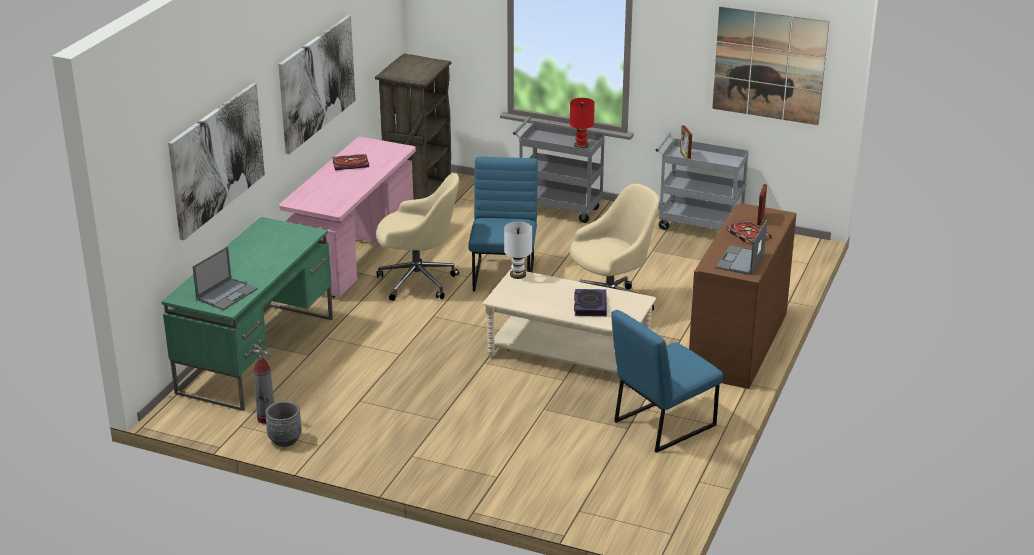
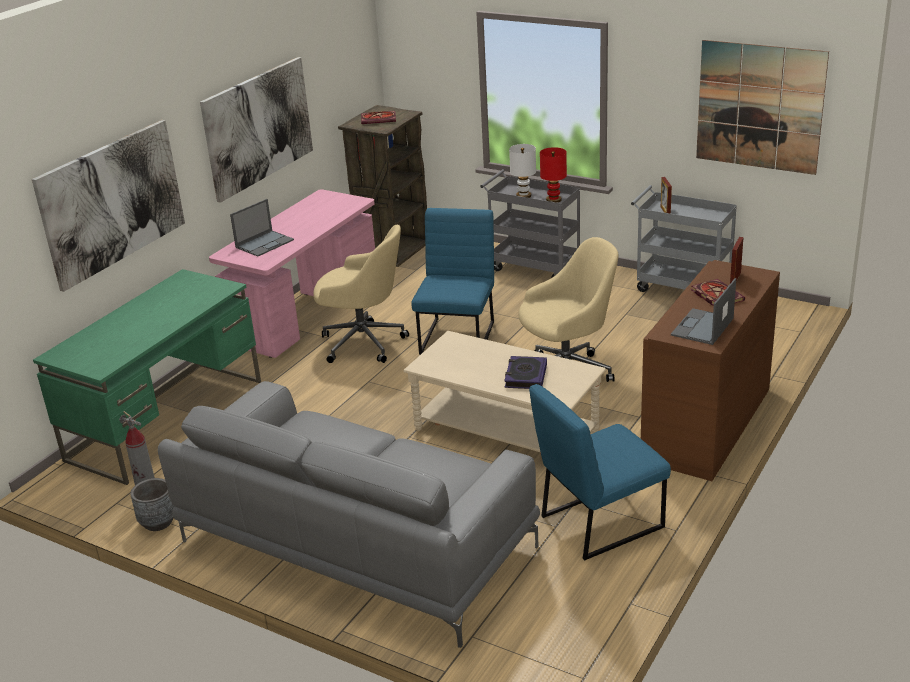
camera: 10 degrees right, 0 degrees up
laptop [192,246,257,310] -> laptop moved to [230,199,294,257]
book [332,154,369,170] -> book moved to [361,111,396,124]
white table lamp [504,221,532,279] -> white table lamp moved to [509,144,536,198]
none -> grey sofa [158,381,540,648]

